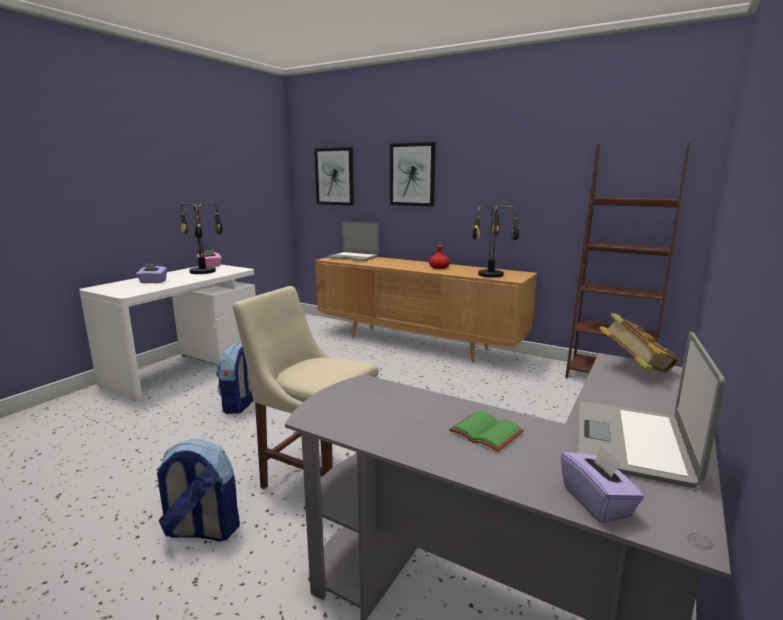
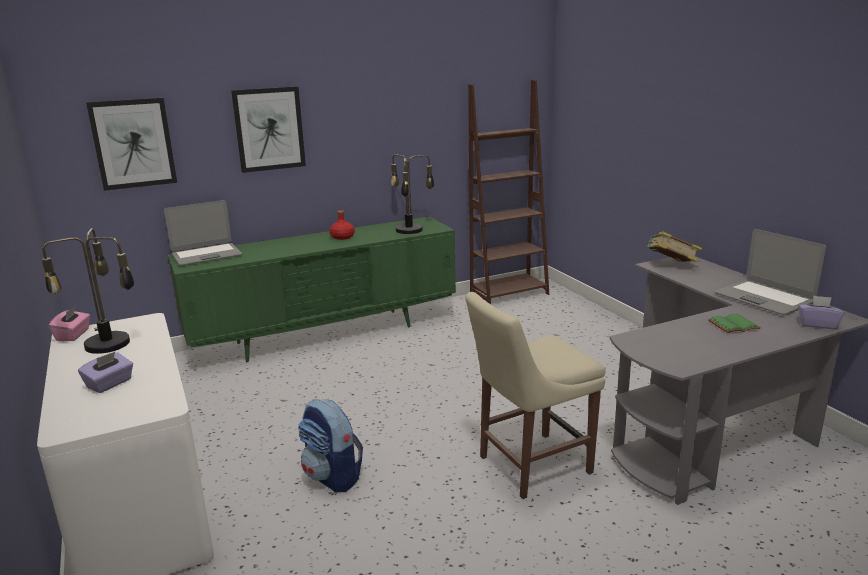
camera: 55 degrees left, 5 degrees up
backpack [157,439,240,542] -> none
brown cabinet [315,257,537,362] -> green cabinet [168,217,456,362]

